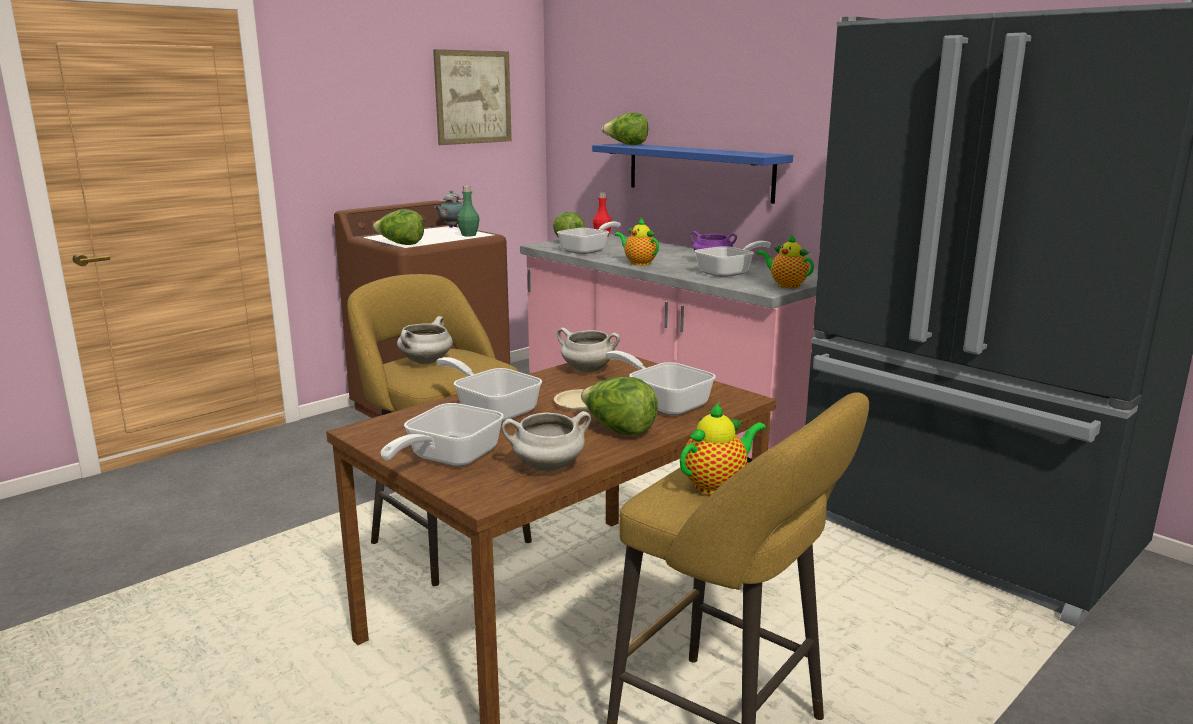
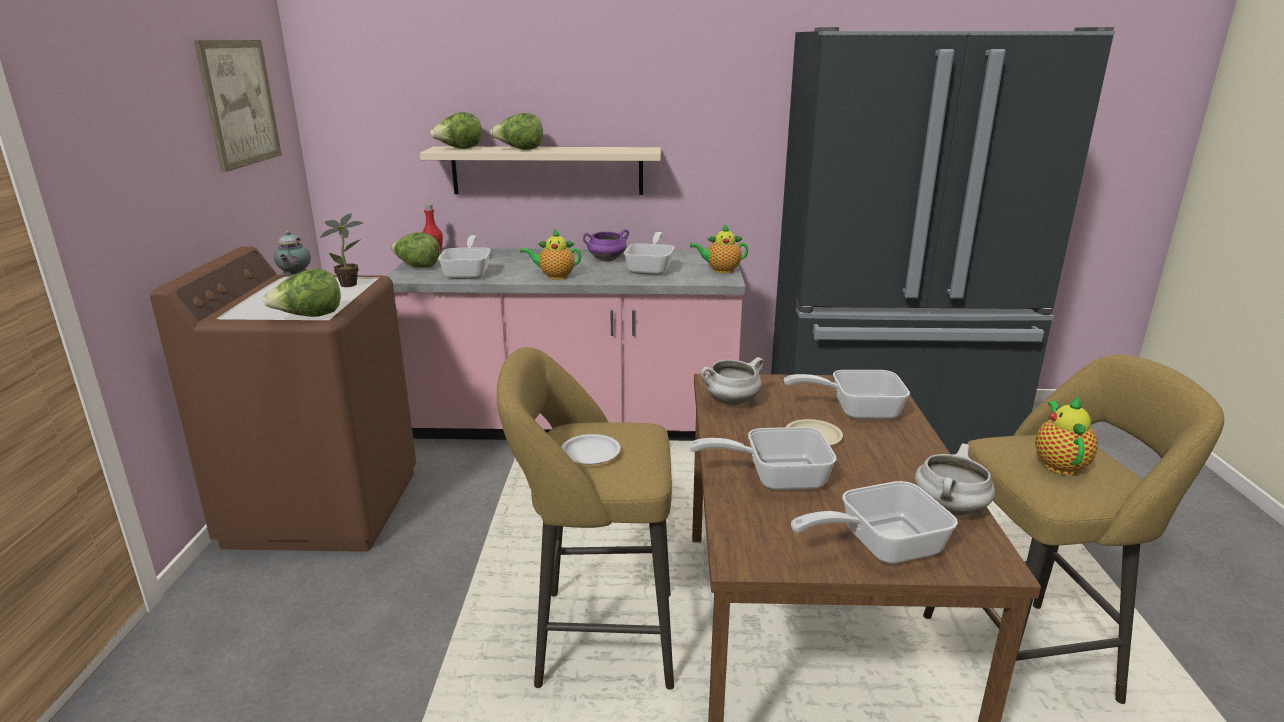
camera: 45 degrees left, 5 degrees up
frying pan [380,403,504,467] -> frying pan turned 90 degrees clockwise [791,481,958,564]
white cooking pot [397,316,453,364] -> white plate [561,434,621,464]
green bottle [457,186,480,237] -> potted plant [320,213,363,287]
lettuce [581,377,658,436] -> lettuce moved to [490,113,543,150]
blue shelf [592,143,793,204] -> beige shelf [420,146,661,195]

